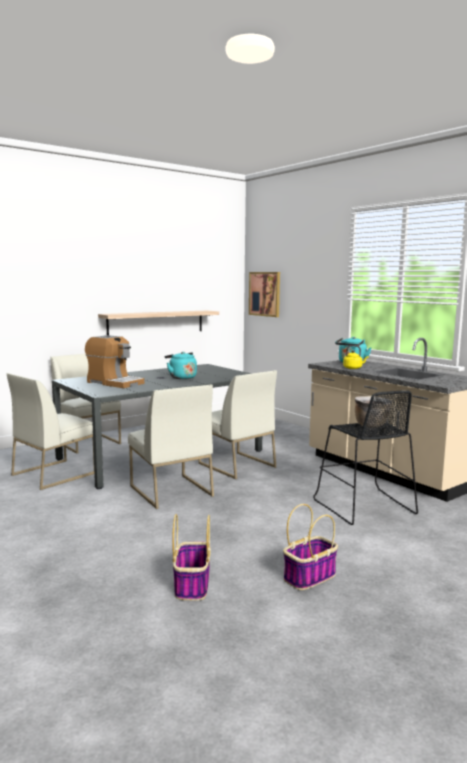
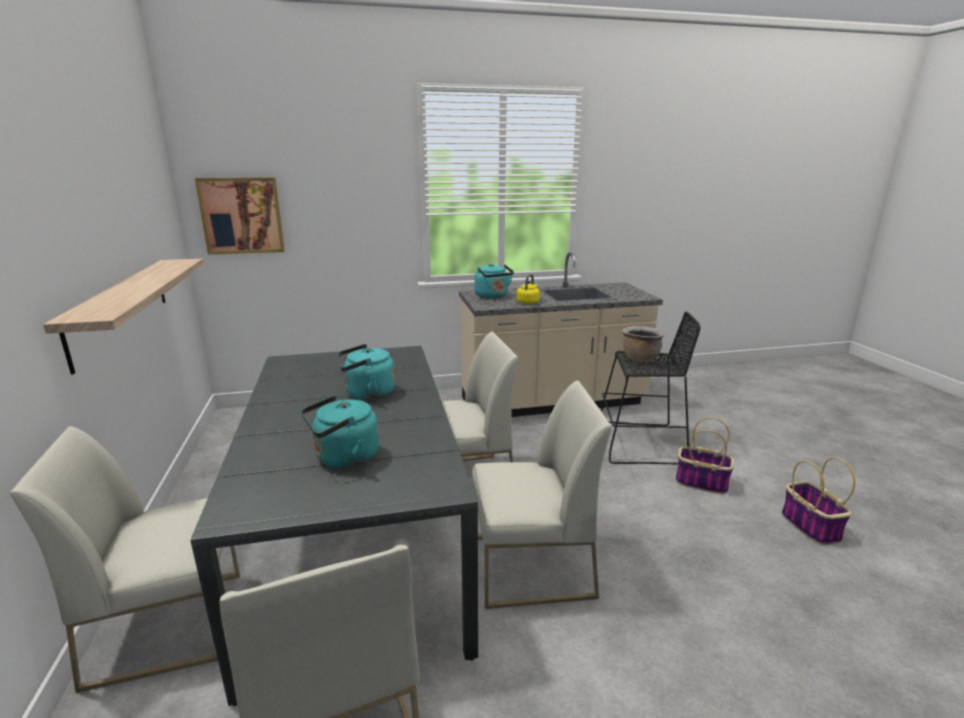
camera: 65 degrees left, 10 degrees up
coffee machine [85,335,144,388] -> turquoise kettle [301,396,379,469]
basket [172,514,211,601] -> basket moved to [676,417,734,494]

